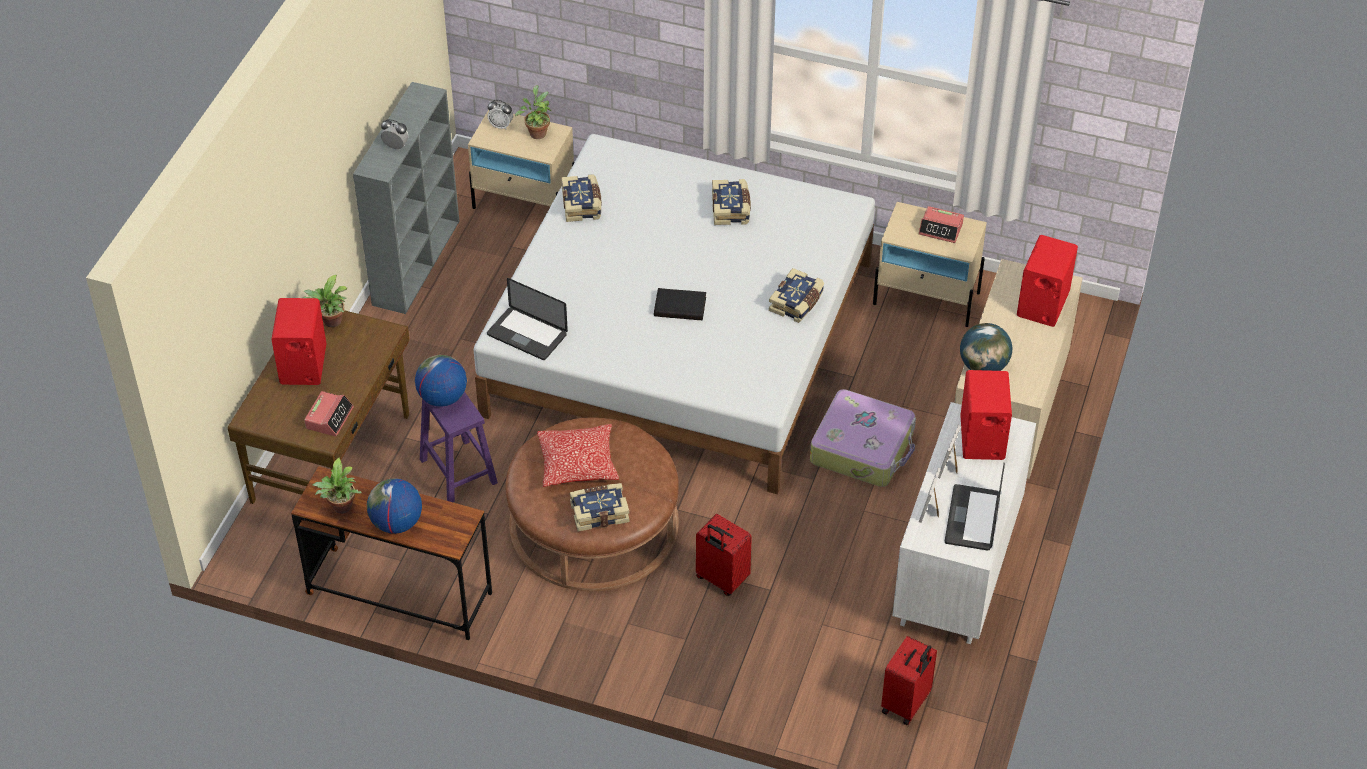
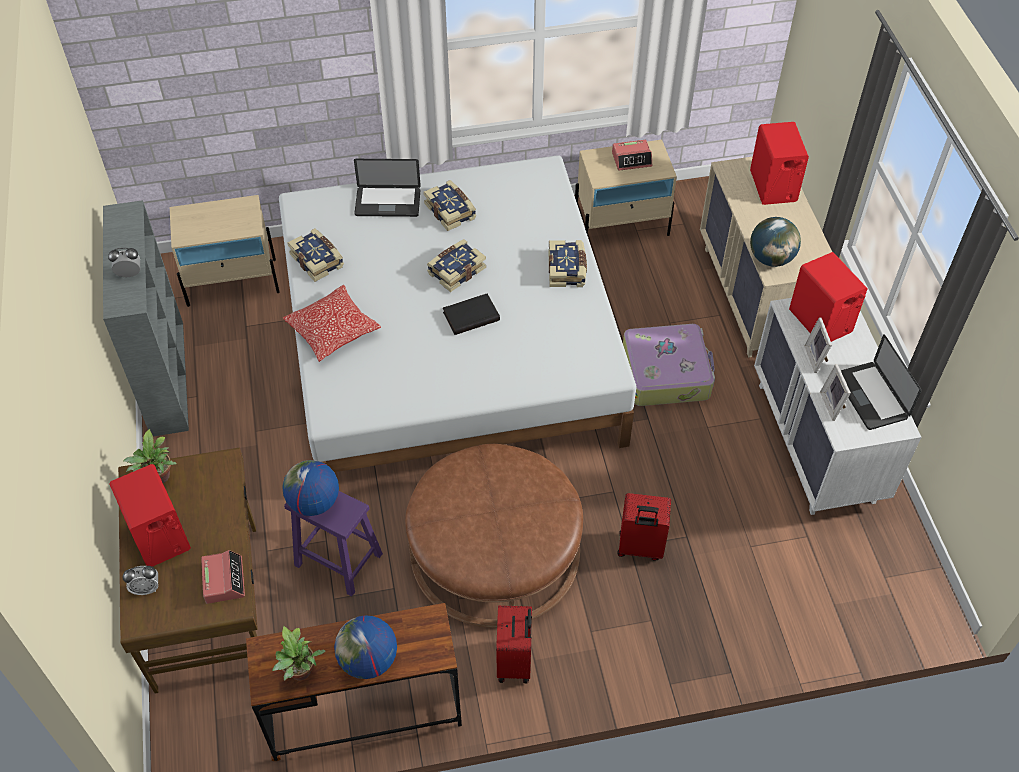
camera: 30 degrees left, 5 degrees up
alarm clock [487,100,513,130] -> alarm clock moved to [122,566,158,595]
laptop [487,278,568,360] -> laptop moved to [354,159,421,217]
potted plant [515,85,551,139] -> none
pillow [537,424,619,487] -> pillow moved to [283,285,381,362]
book [570,483,630,531] -> book moved to [427,239,486,292]
red suitcase [881,636,937,725] -> red suitcase moved to [496,605,532,683]

